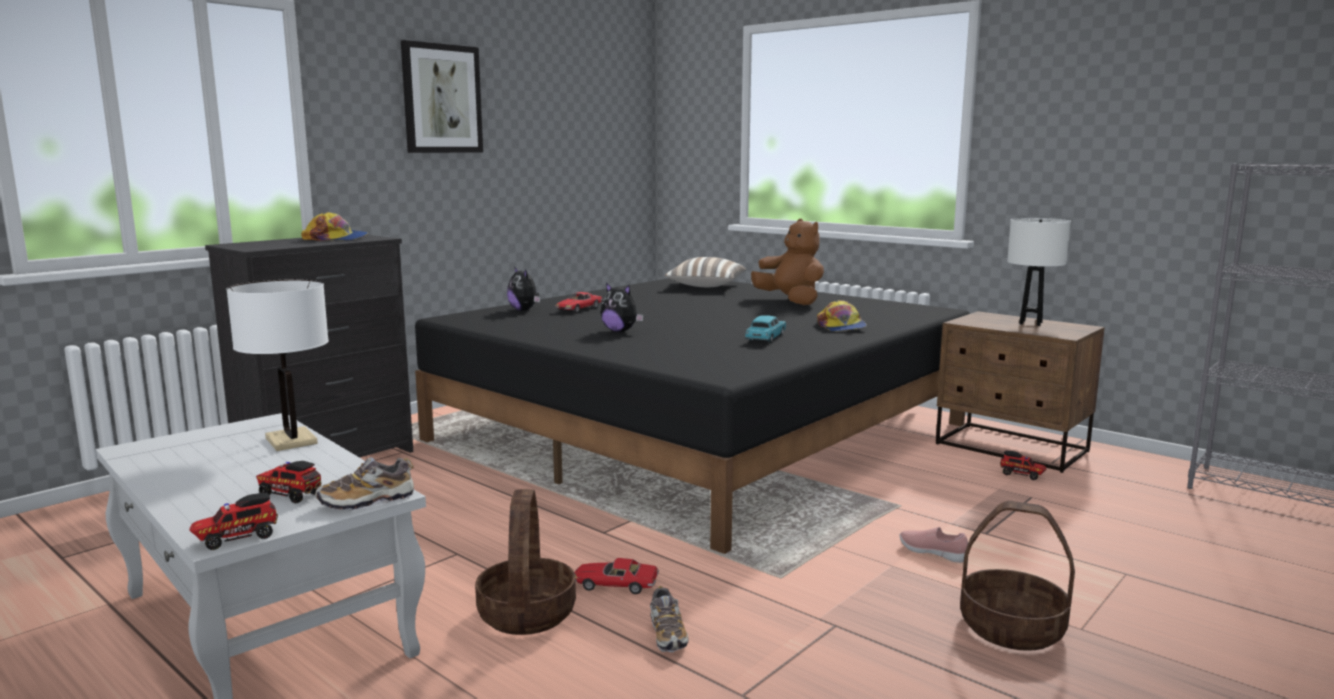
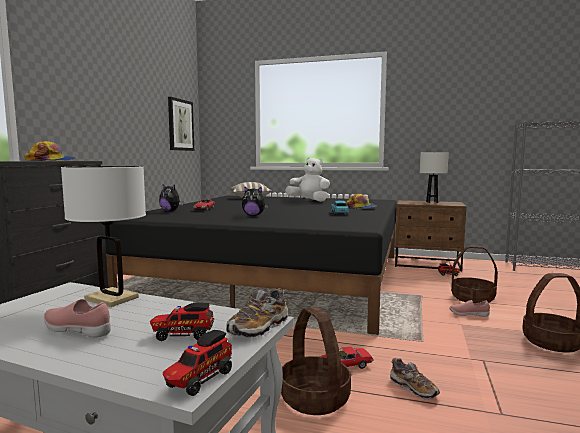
camera: 25 degrees left, 5 degrees down
picture [401,40,483,153] -> picture moved to [168,97,194,151]
brown plush toy [751,218,824,305] -> white plush toy [285,157,330,202]
none -> pink shoe [44,299,111,337]
none -> basket [451,245,498,303]

